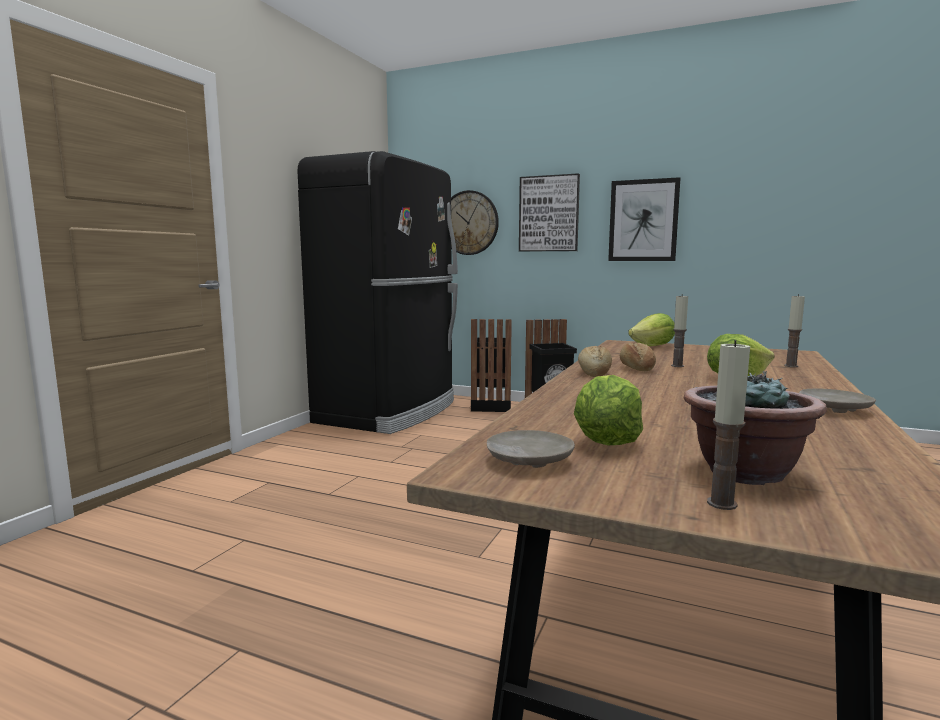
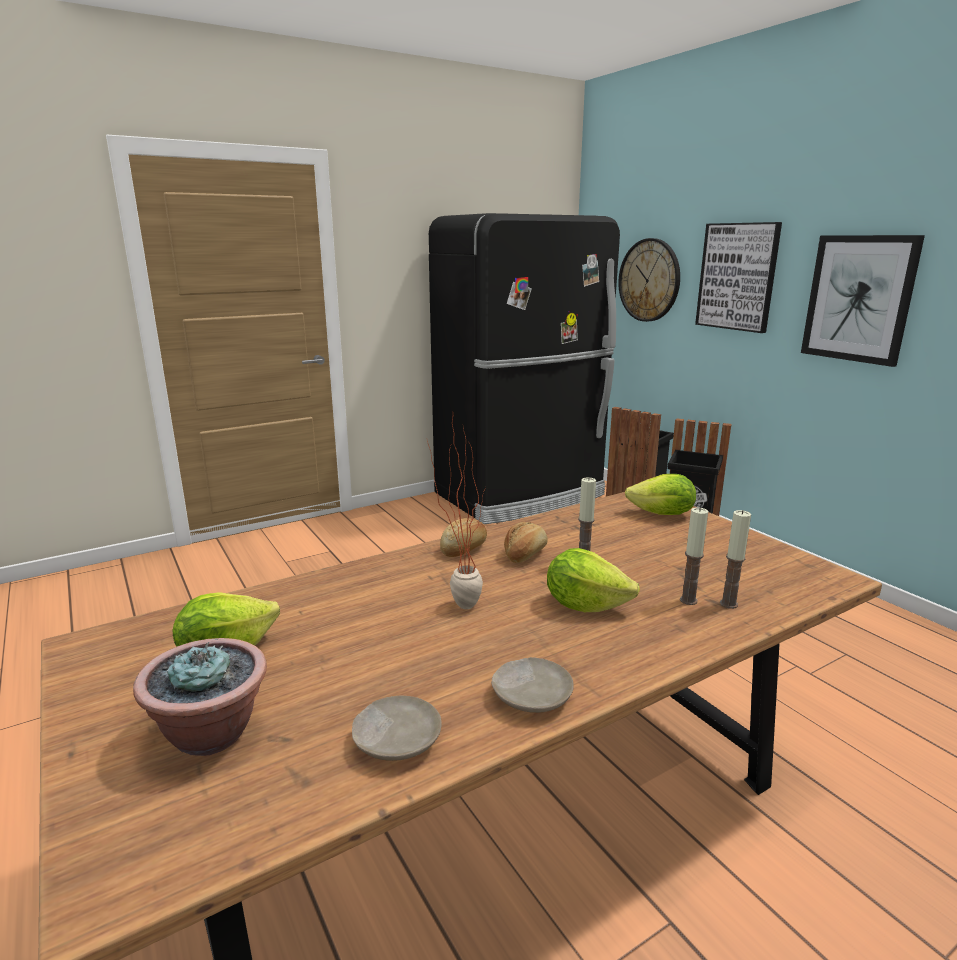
camera: 35 degrees right, 10 degrees up
beige plate [487,430,575,468] -> beige plate moved to [352,696,442,761]
candle [707,340,750,510] -> candle moved to [680,507,708,605]
none -> potted plant [427,417,486,609]

